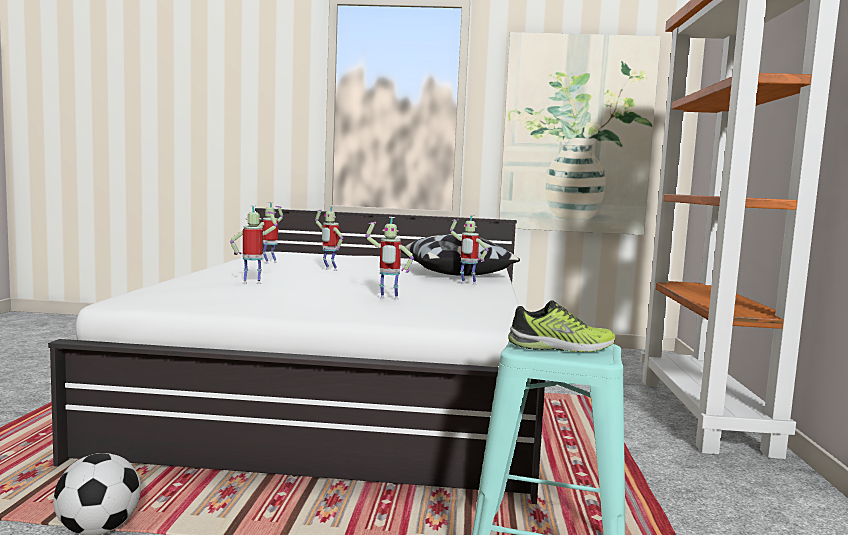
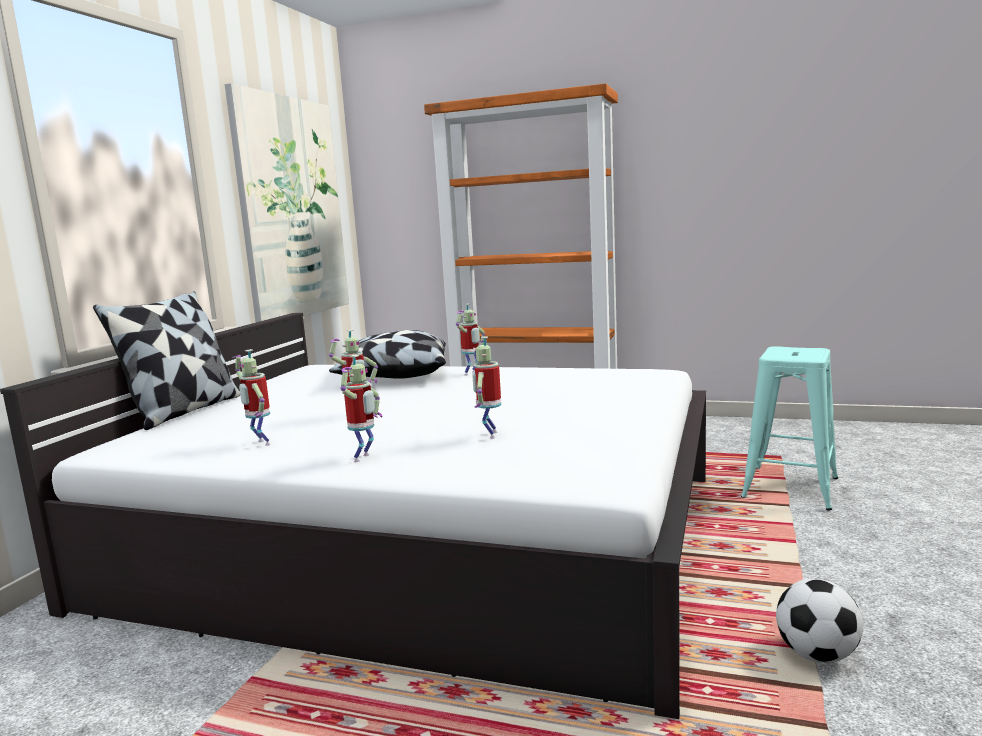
camera: 75 degrees left, 5 degrees up
toy robot [366,217,414,300] -> toy robot moved to [341,355,382,462]
shoe [508,300,615,352] -> none
none -> pillow [93,291,240,430]

